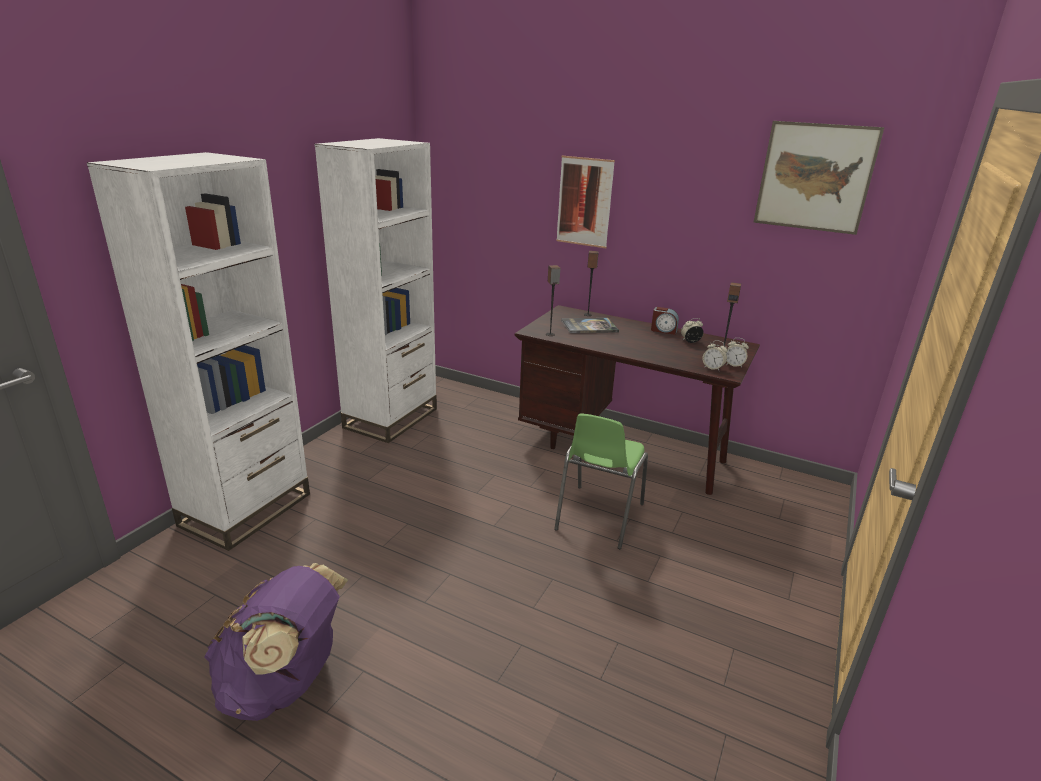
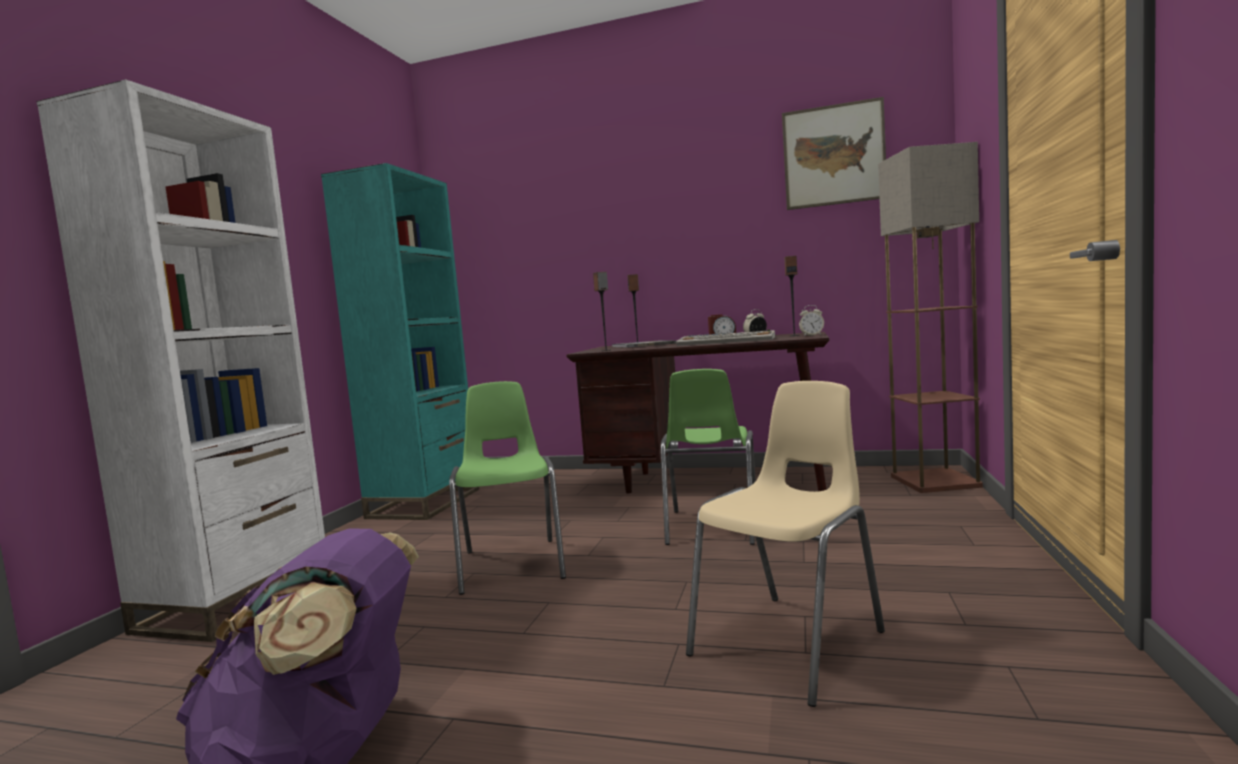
camera: 10 degrees left, 20 degrees down
white bookcase [315,138,437,443] -> turquoise bookcase [321,163,479,520]
picture [556,156,615,248] -> none
alarm clock [702,340,728,371] -> none
none -> green chair [449,381,566,595]
none -> keyboard [676,330,775,346]
none -> beige chair [686,381,885,707]
none -> floor lamp [878,142,983,493]

